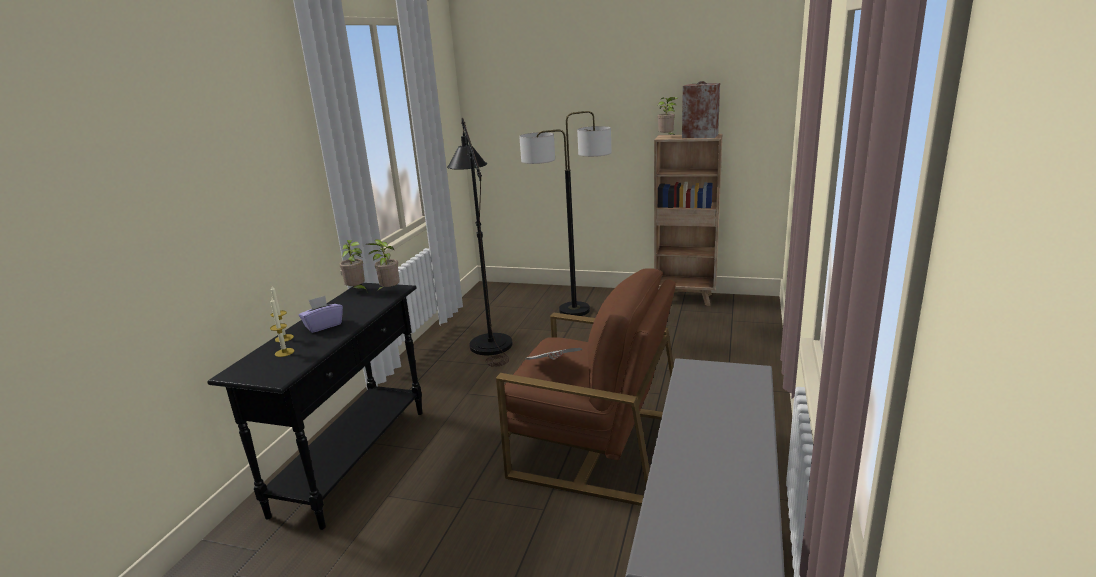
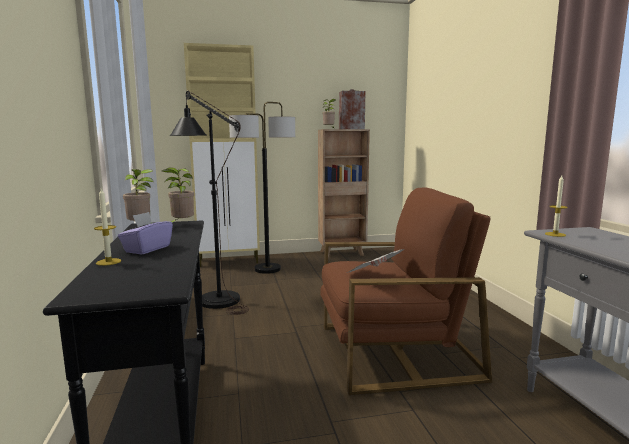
camera: 30 degrees left, 10 degrees down
candle [270,297,294,357] -> candle moved to [545,176,568,237]
none -> beige cabinet [184,43,260,267]

